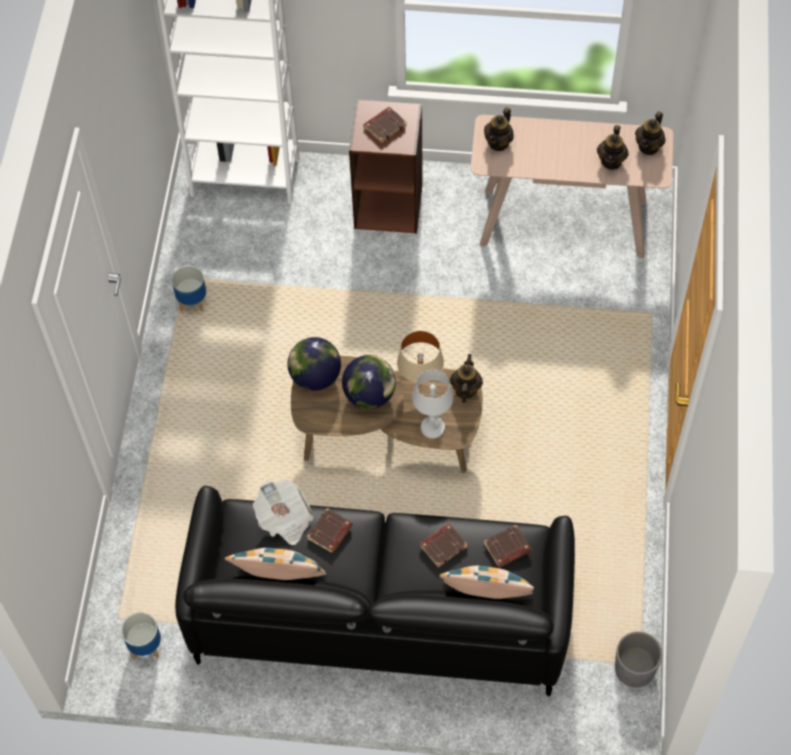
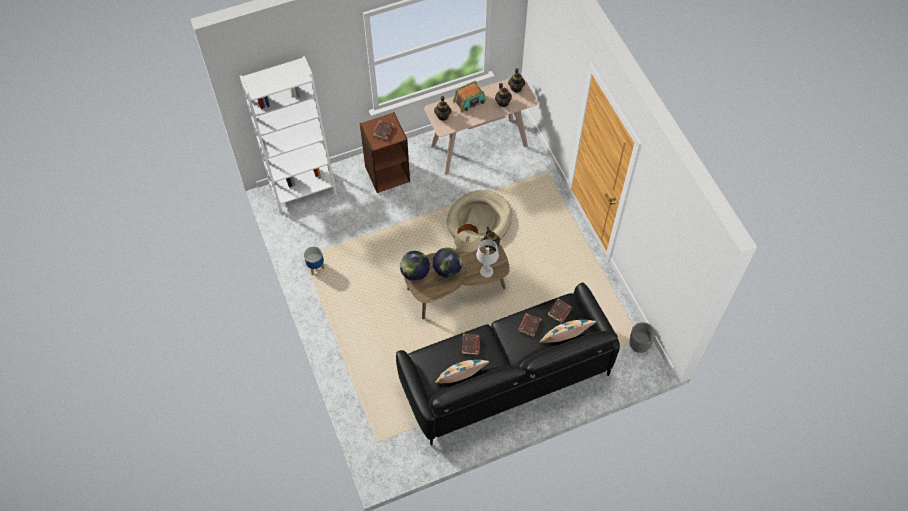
camera: 30 degrees left, 0 degrees up
planter [121,612,161,660] -> none
newspaper [253,480,314,545] -> none
none -> beige dog bed [447,190,512,242]
none -> radio [453,81,486,113]

